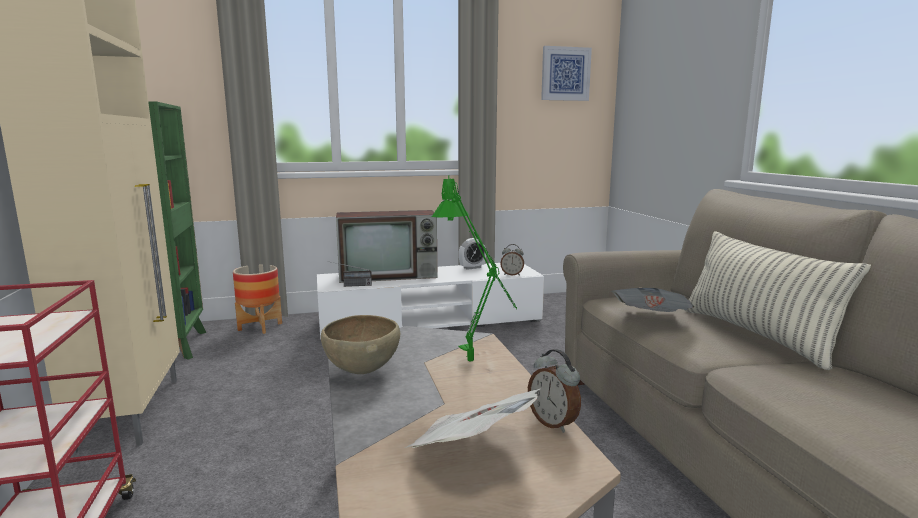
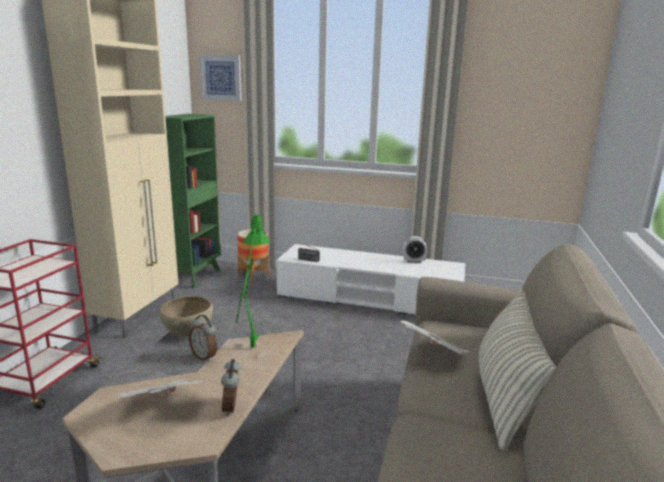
camera: 30 degrees right, 5 degrees up
television [336,210,437,283] -> none
alarm clock [500,244,524,276] -> alarm clock moved to [189,315,217,362]
picture [541,46,592,101] -> picture moved to [199,55,242,101]

